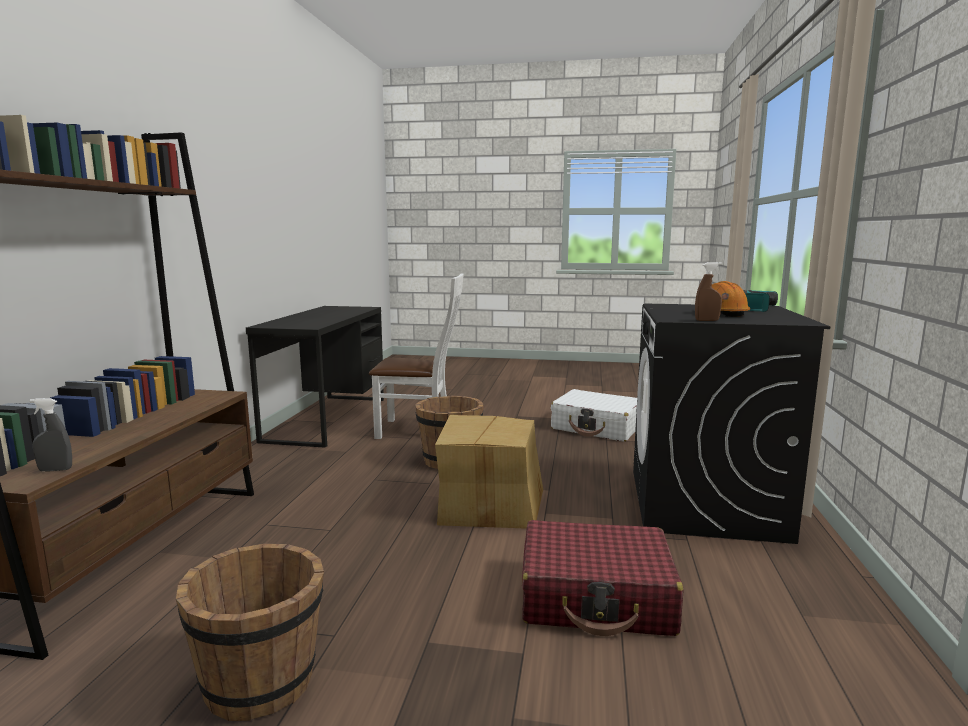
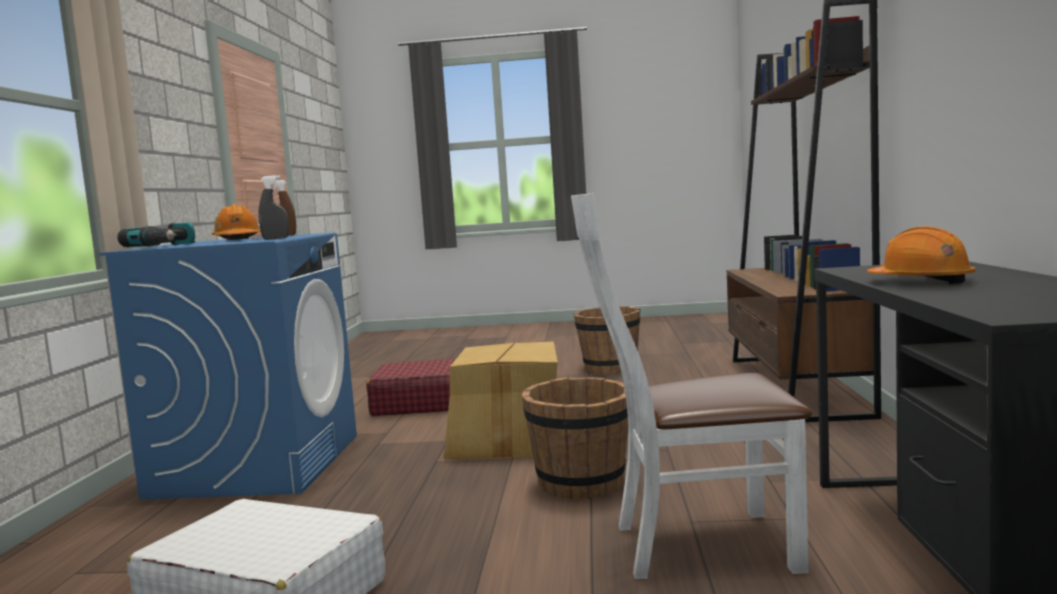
camera: 175 degrees right, 5 degrees down
grey spray bottle [30,398,72,471] -> grey spray bottle moved to [259,175,289,240]
black washing machine [633,304,831,544] -> blue washing machine [99,232,357,500]
none -> orange hard hat [867,226,976,284]

